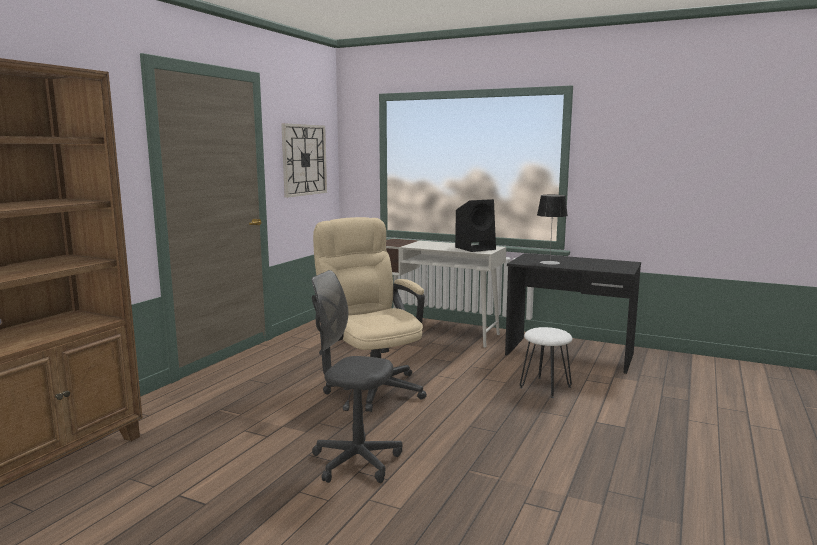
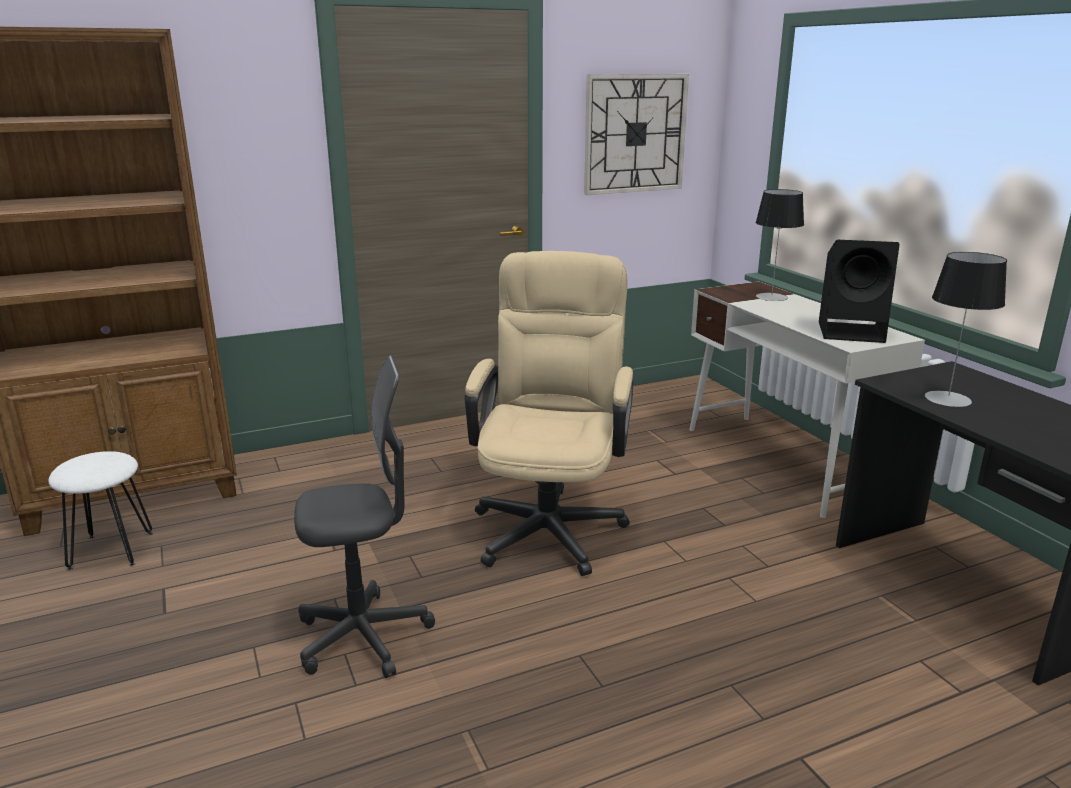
camera: 40 degrees right, 10 degrees up
grey office chair [311,270,402,483] -> grey office chair turned 105 degrees clockwise [294,355,435,678]
white stool [520,327,572,398] -> white stool moved to [48,451,153,571]
none -> table lamp [756,189,804,301]

